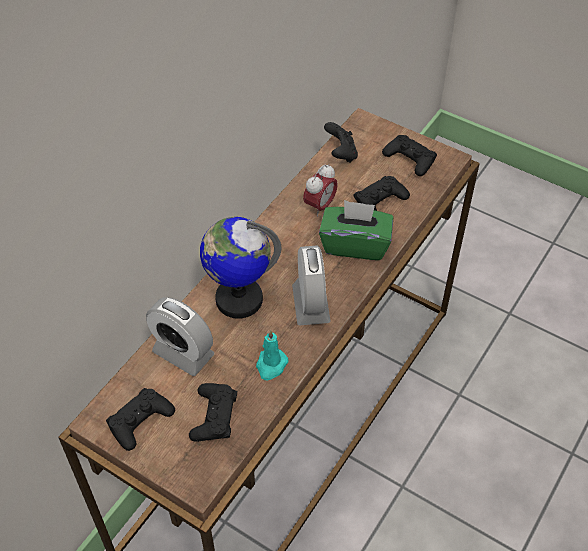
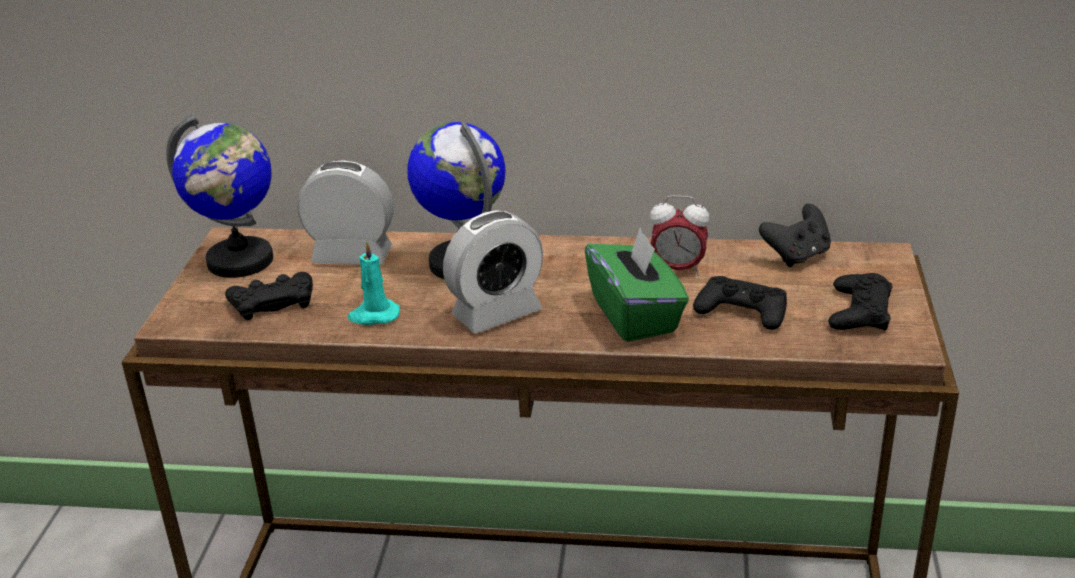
camera: 65 degrees right, 20 degrees down
black game controller [106,388,175,451] -> globe [166,112,273,278]
alarm clock [146,297,214,376] -> alarm clock turned 90 degrees clockwise [297,160,394,265]

